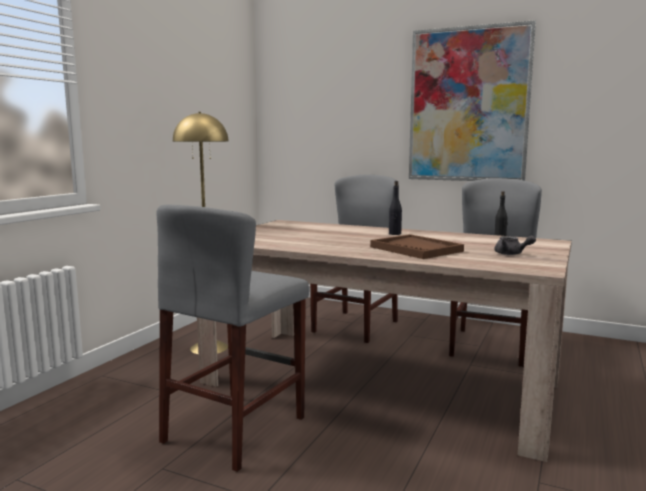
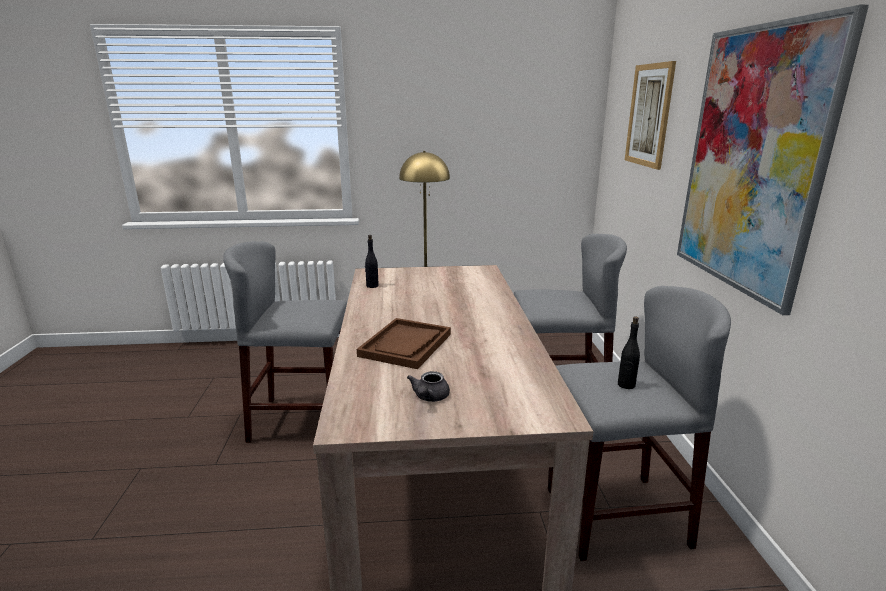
camera: 60 degrees right, 10 degrees up
black bottle [389,181,402,235] -> black bottle moved to [365,235,379,288]
none -> picture [625,61,676,170]

